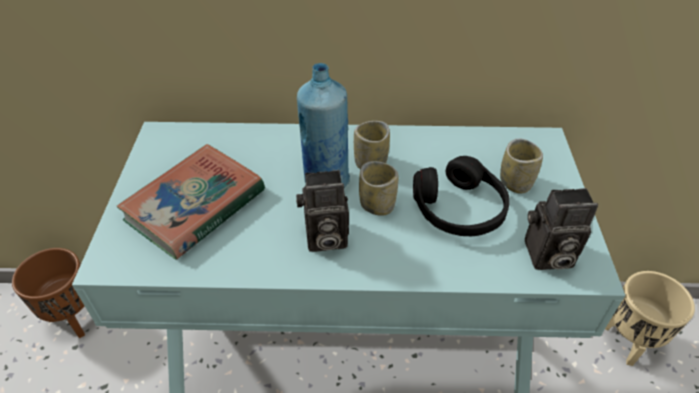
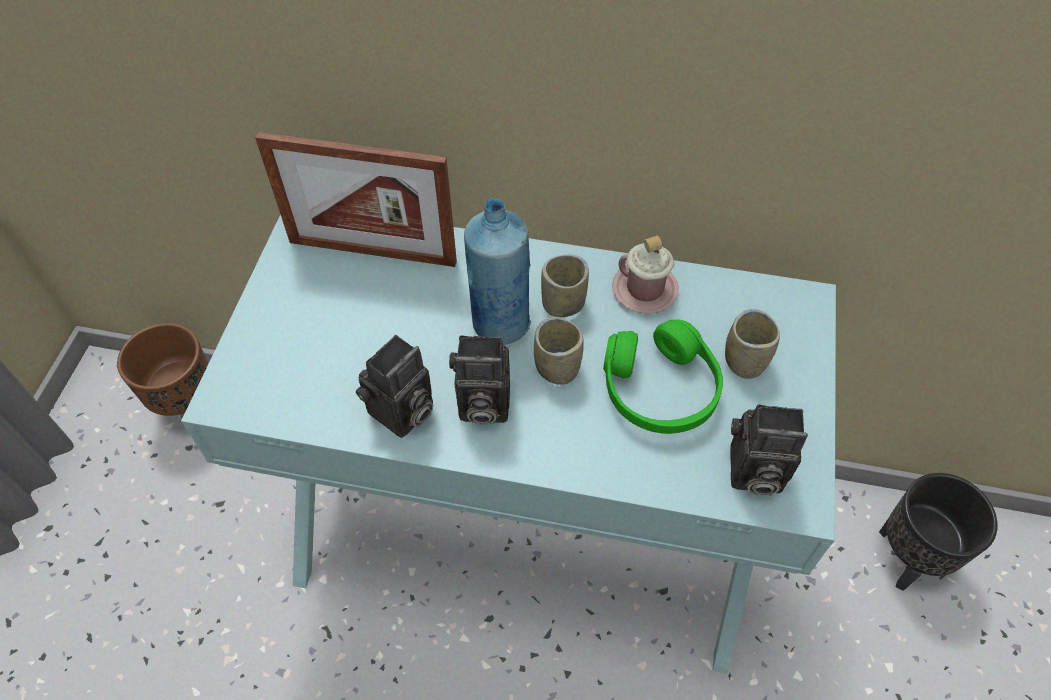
camera: 10 degrees right, 10 degrees up
book [117,144,265,260] -> none
black headphones [413,156,510,236] -> green headphones [603,319,723,434]
beige planter [605,271,695,366] -> black planter [879,473,998,591]
none -> picture frame [255,132,457,267]
none -> camera [355,335,433,438]
none -> pink mug [612,236,679,314]

